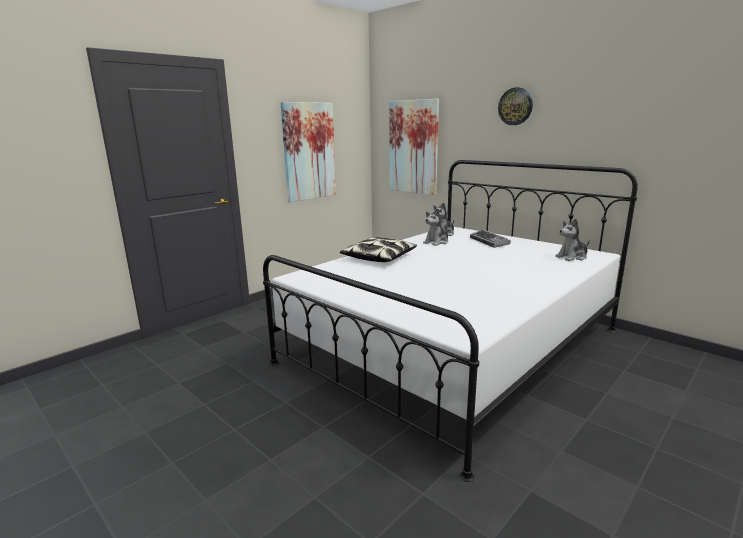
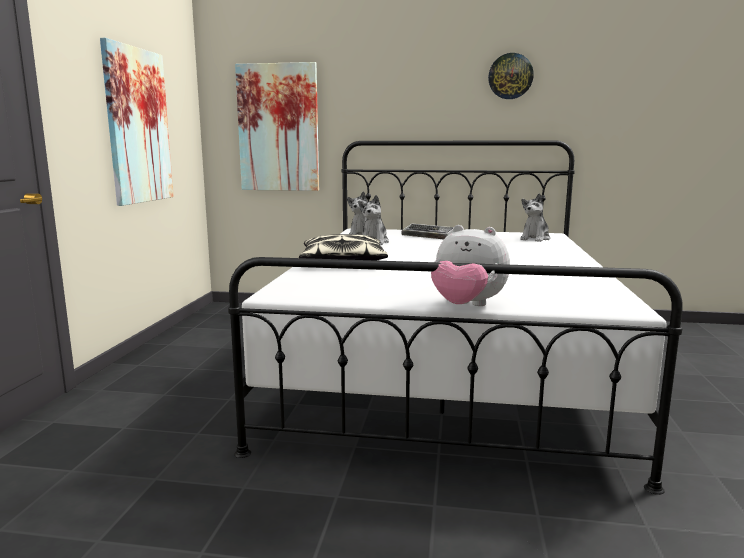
camera: 35 degrees left, 5 degrees down
wall clock [498,87,533,125] -> wall clock moved to [488,53,534,99]
none -> plush toy [431,225,510,306]

